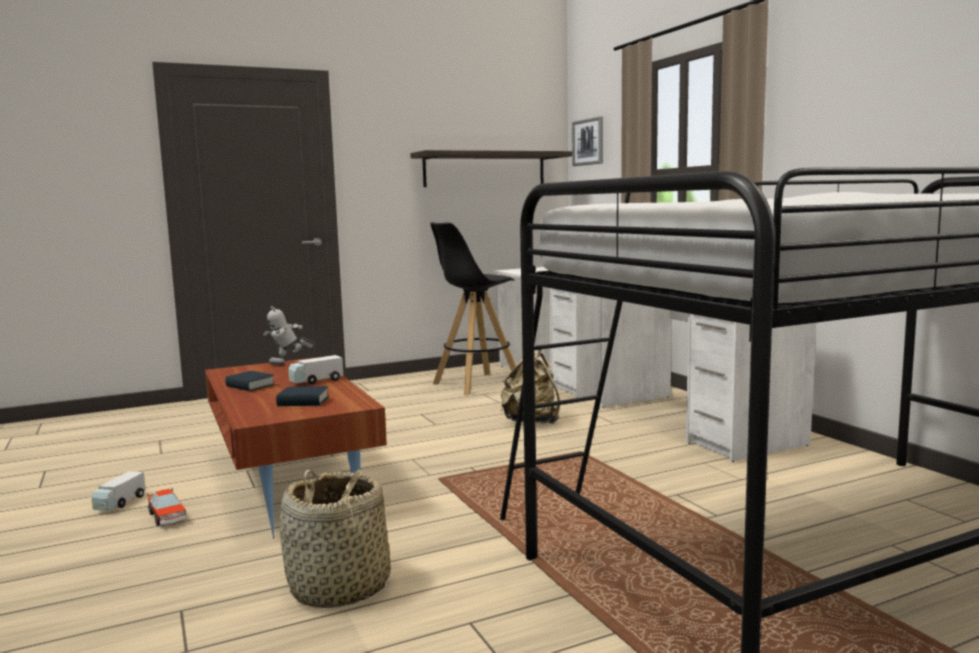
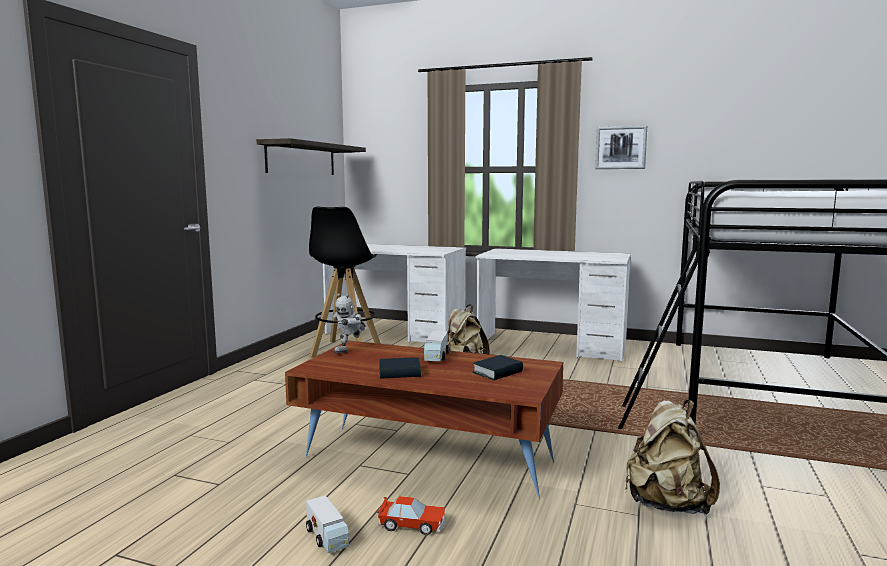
camera: 45 degrees left, 0 degrees up
basket [280,469,391,608] -> beige backpack [625,400,720,515]
picture [572,116,603,166] -> picture moved to [595,125,647,169]

